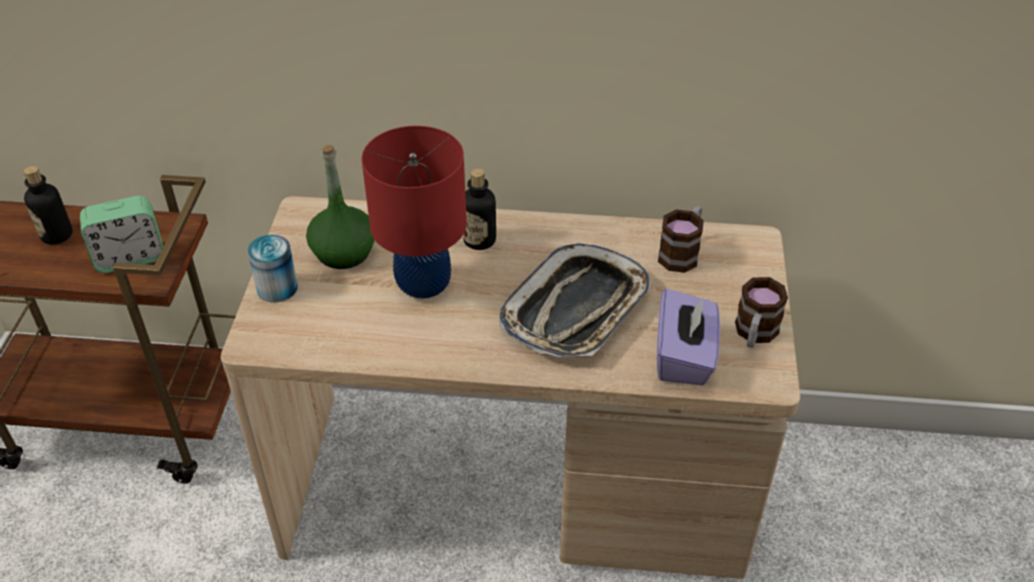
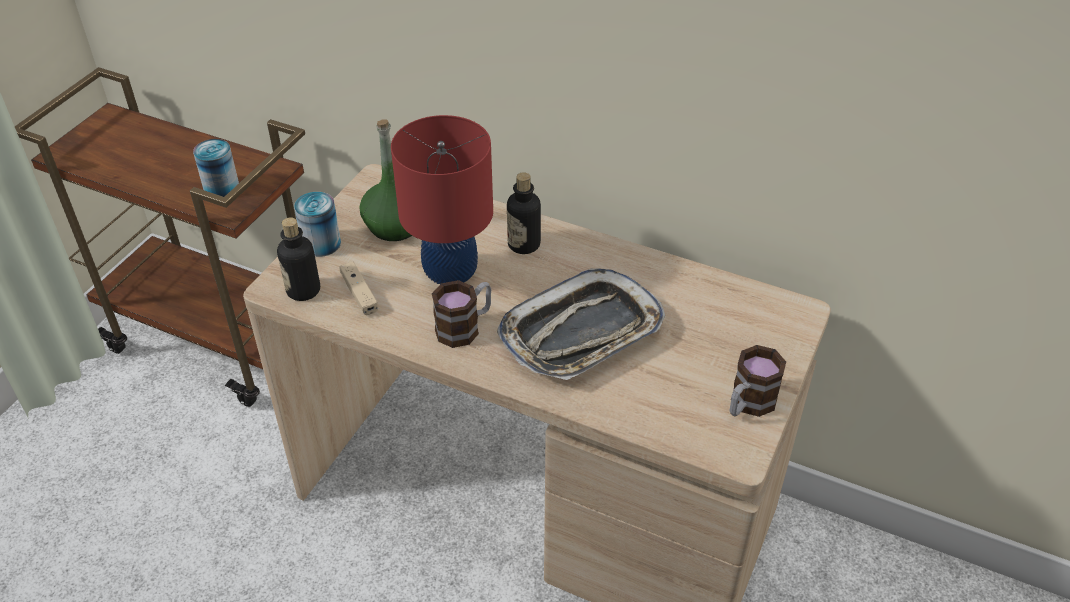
camera: 20 degrees right, 0 degrees up
bottle [24,166,73,245] -> bottle moved to [277,217,320,301]
alarm clock [80,196,163,273] -> can [193,139,239,197]
purple tissue box [657,289,720,385] -> none
mug [658,206,704,273] -> mug moved to [432,280,491,348]
none -> beige game controller [339,262,378,315]

